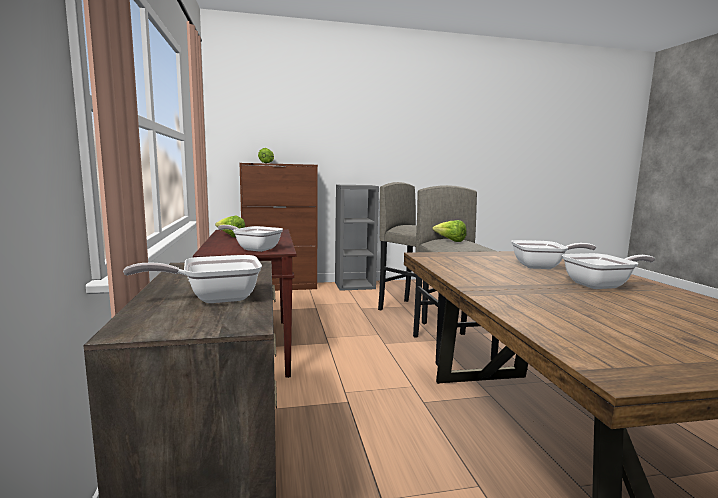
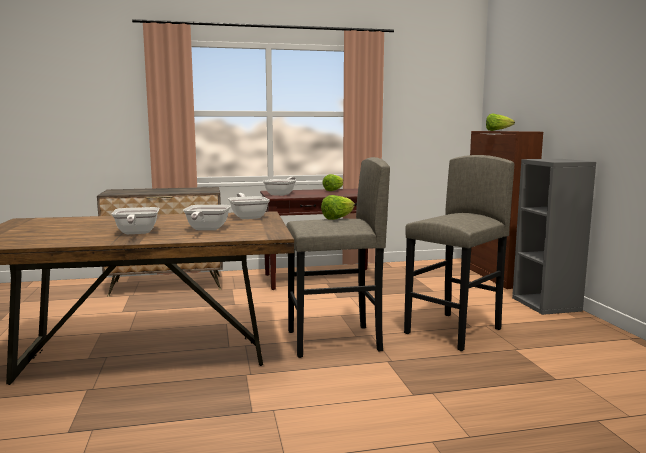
camera: 90 degrees right, 0 degrees up
frying pan [123,255,262,303] -> frying pan moved to [228,193,270,219]

